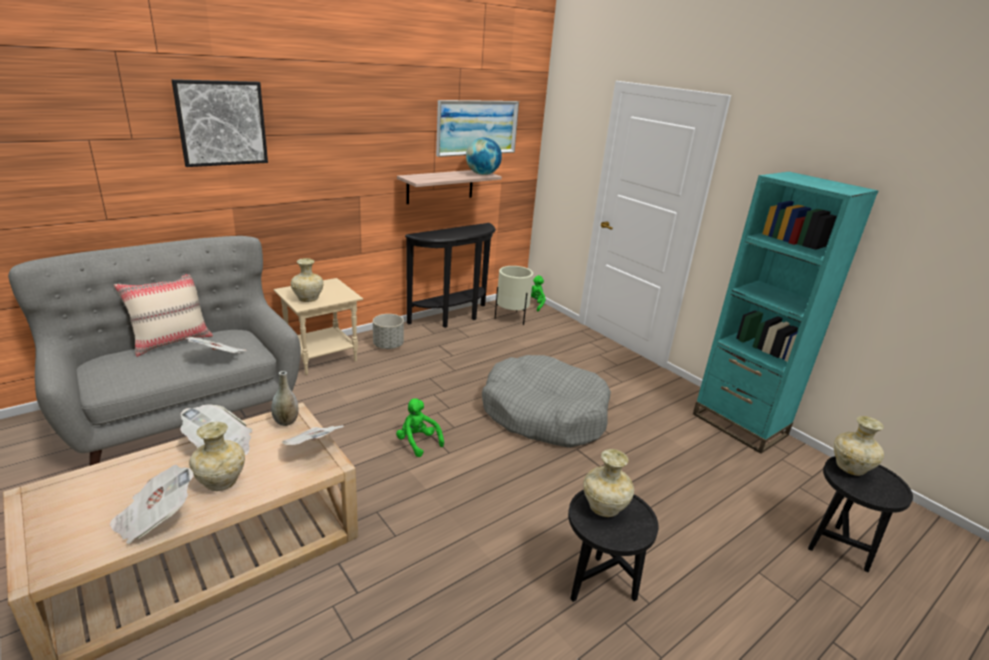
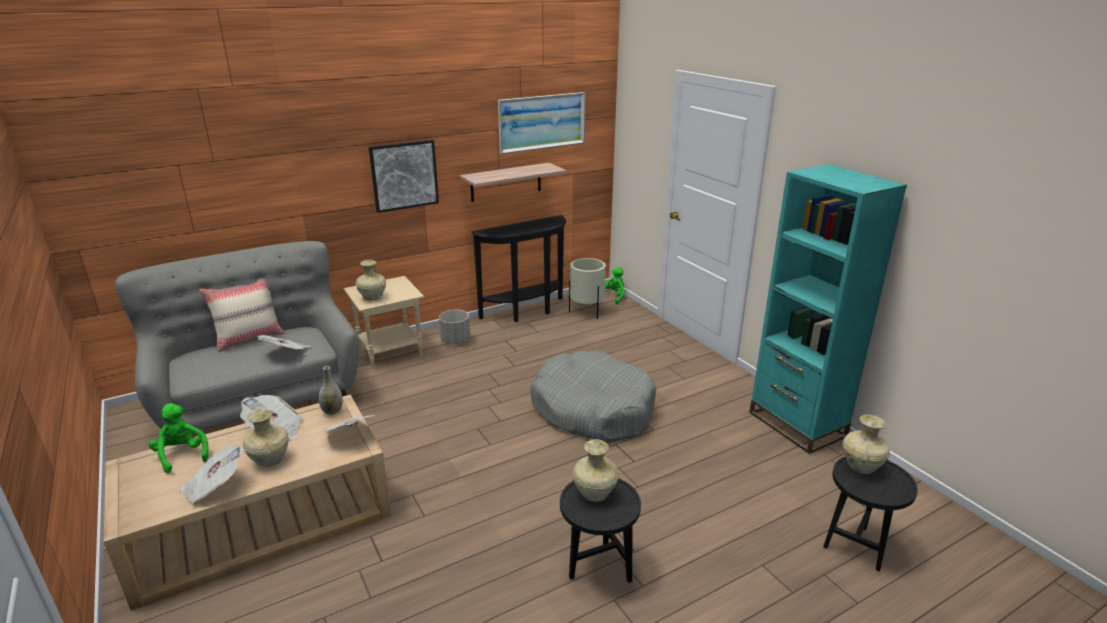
camera: 10 degrees right, 0 degrees up
picture [171,79,268,167] -> picture moved to [369,139,439,213]
green plush toy [396,398,444,457] -> green plush toy moved to [149,403,209,473]
globe [466,137,502,175] -> none

